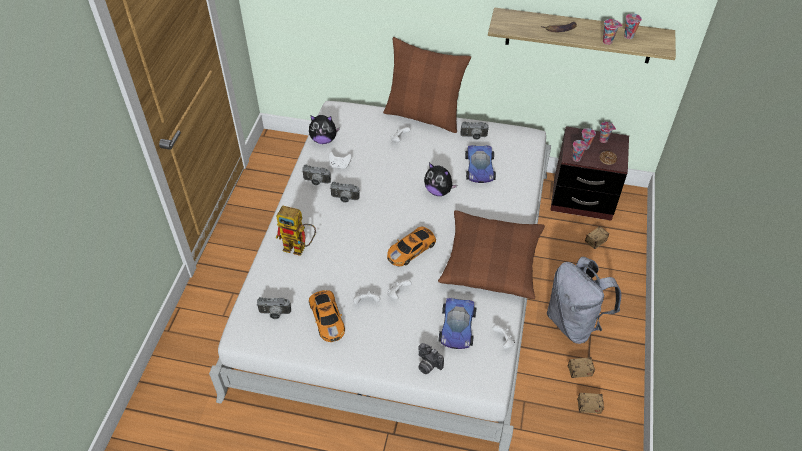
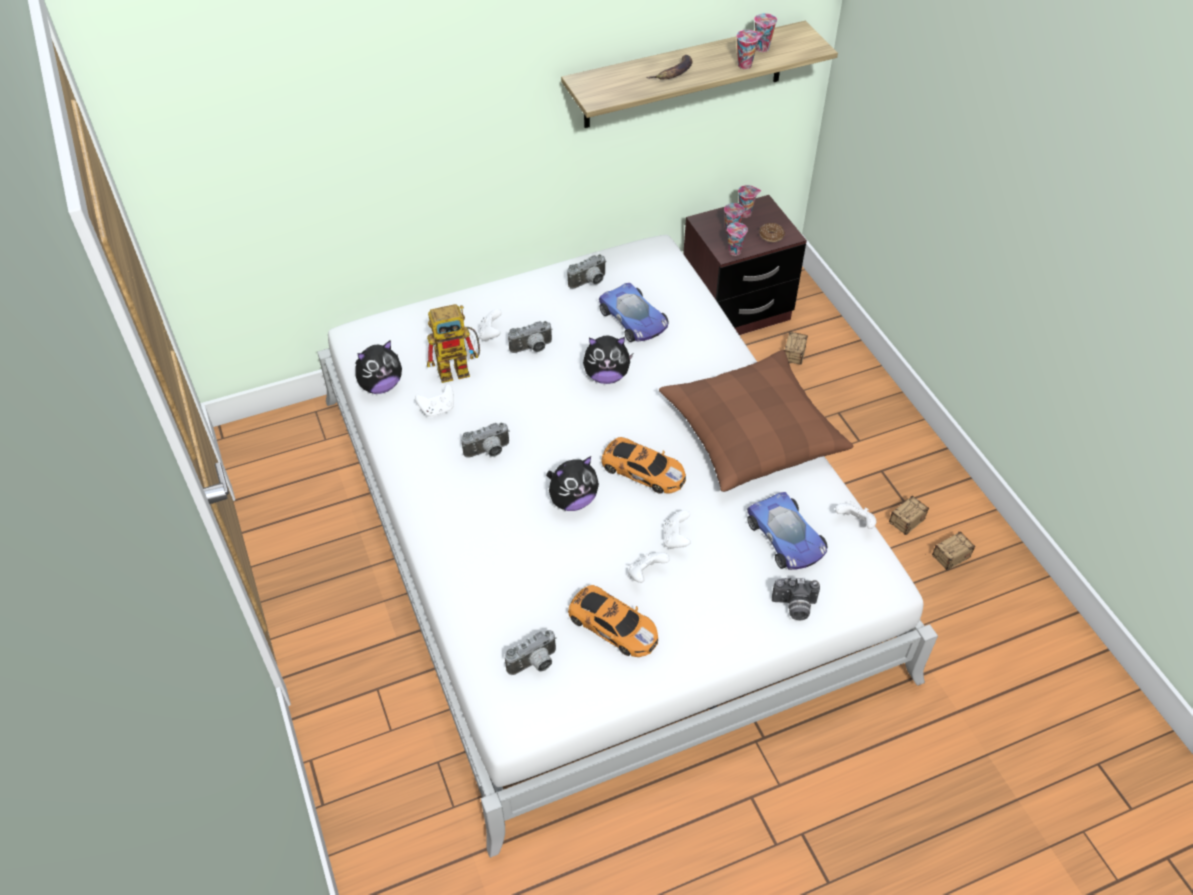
camera: 35 degrees left, 0 degrees up
toy robot [276,206,316,256] -> toy robot moved to [427,304,480,383]
camera [302,165,331,185] -> camera moved to [508,321,553,353]
brown pillow [383,37,471,133] -> none
toy car [387,226,436,266] -> toy car turned 75 degrees counterclockwise [601,437,686,494]
grey backpack [547,256,621,344] -> none
none -> plush toy [546,456,599,511]

